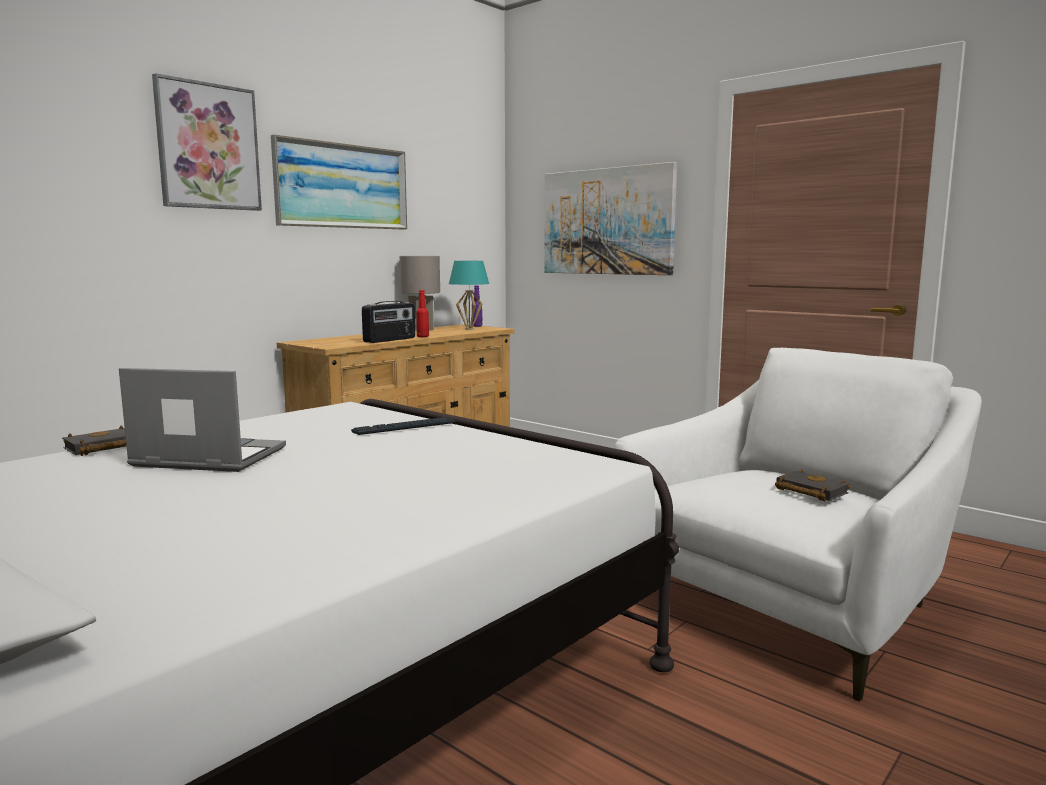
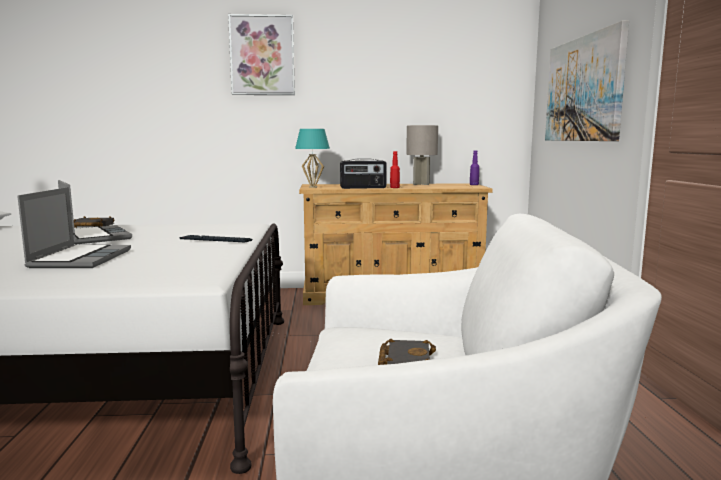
camera: 45 degrees right, 0 degrees up
picture [271,134,407,229] -> none
turquoise table lamp [449,261,489,330] -> turquoise table lamp moved to [295,129,330,188]
none -> laptop [17,187,131,268]

